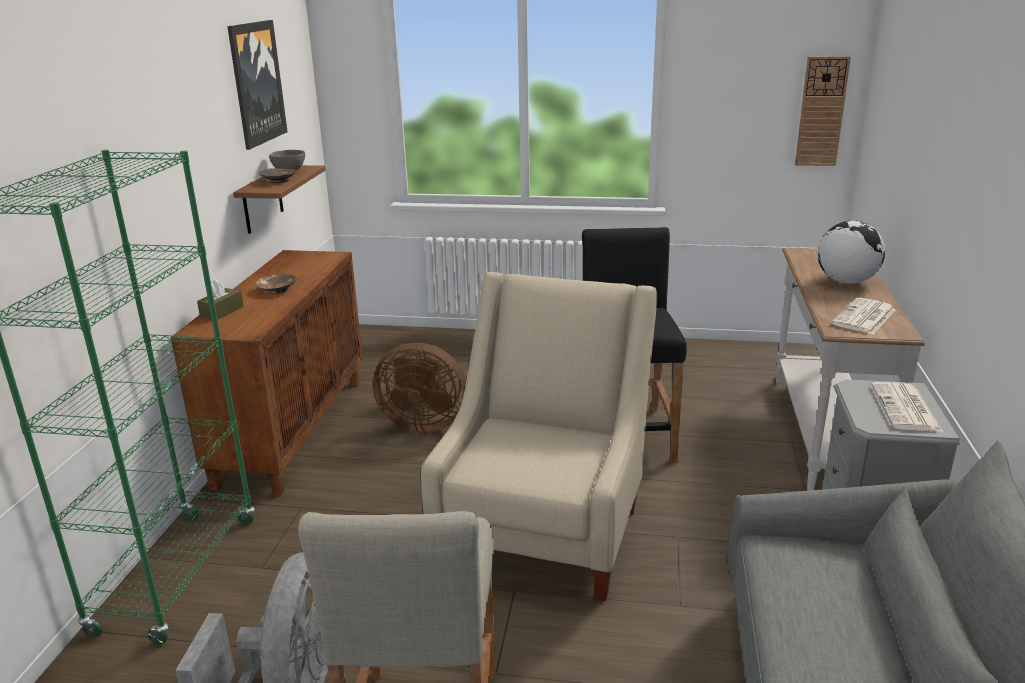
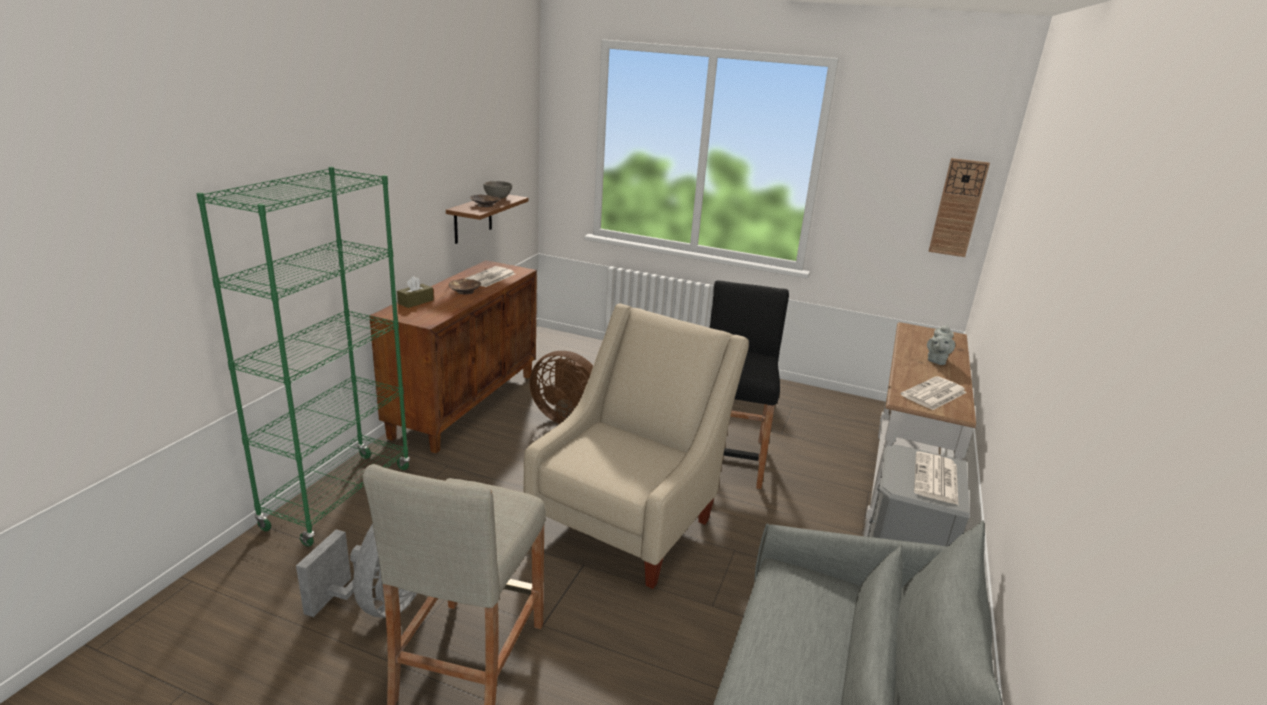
camera: 10 degrees right, 0 degrees up
picture [227,20,288,150] -> none
globe [818,221,885,284] -> grey teapot [927,324,955,365]
none -> newspaper [465,266,515,287]

